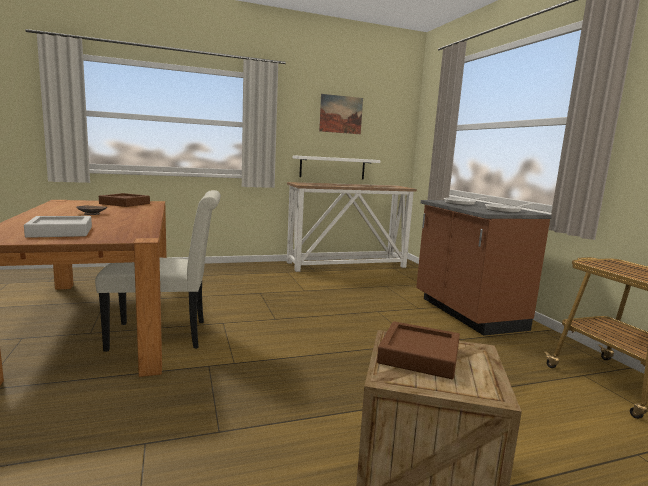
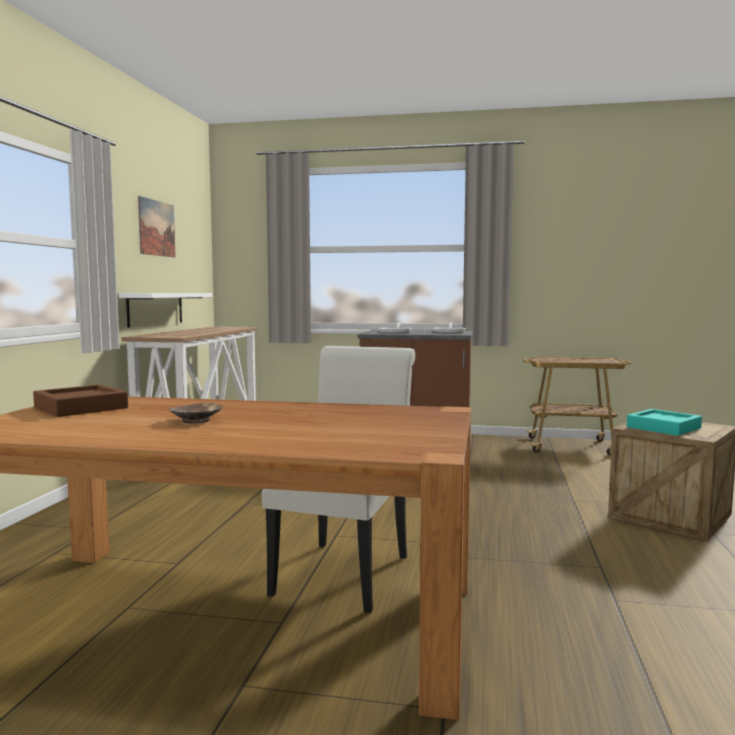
camera: 60 degrees left, 5 degrees down
grey tray [24,216,92,238] -> none
brown tray [377,321,460,379] -> turquoise tray [627,409,702,436]

